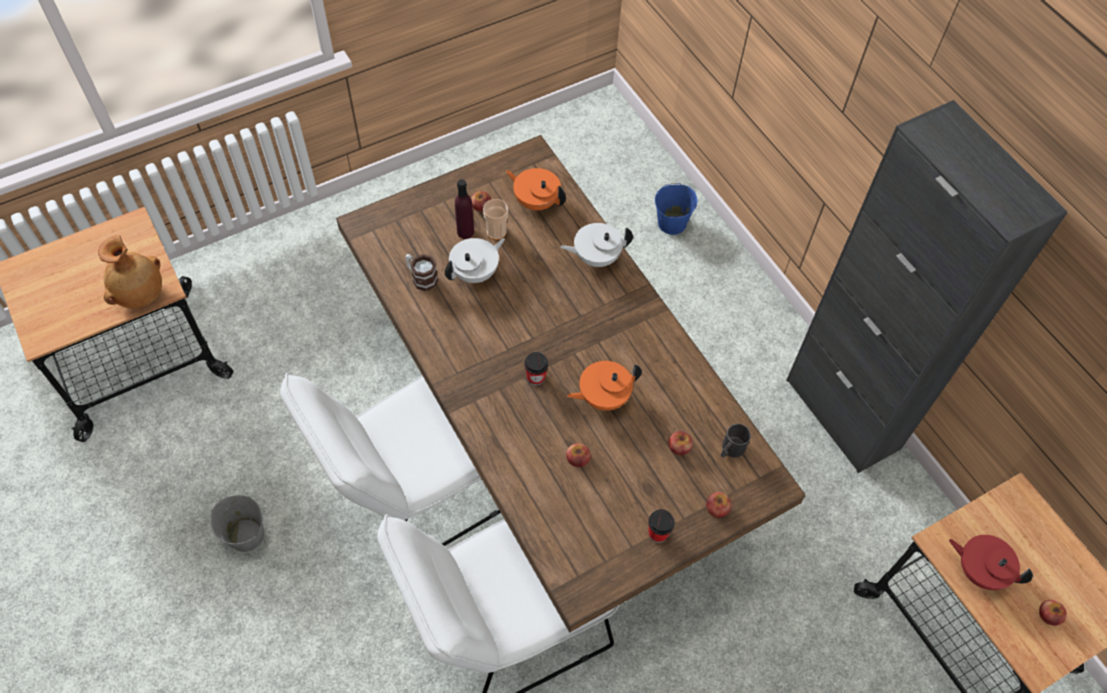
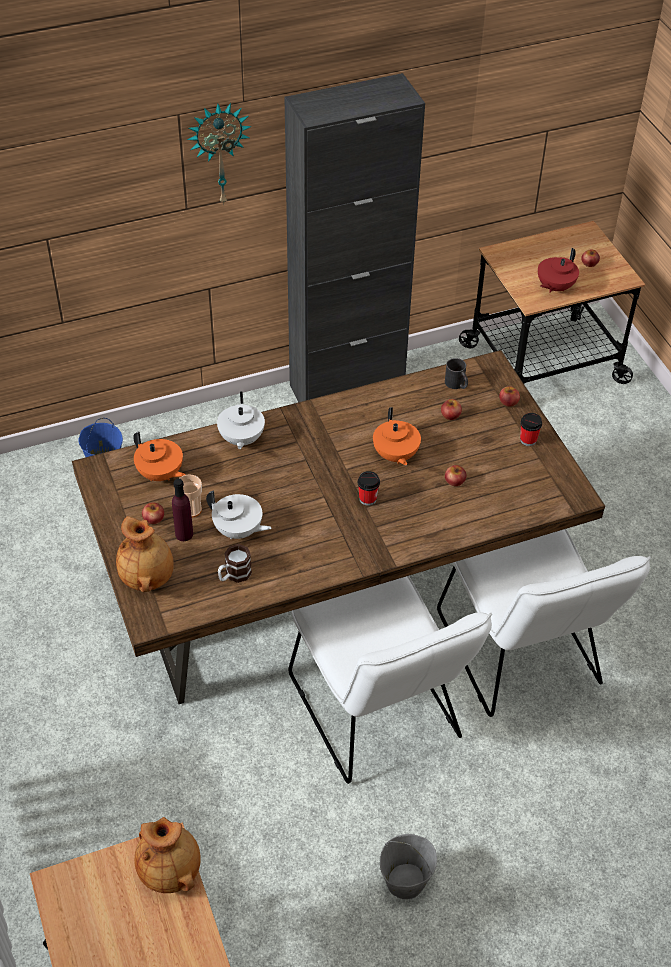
camera: 80 degrees left, 10 degrees down
white teapot [445,238,505,283] -> white teapot turned 150 degrees clockwise [206,491,271,539]
orange teapot [506,168,566,210] -> orange teapot turned 90 degrees counterclockwise [133,431,186,481]
none -> brown vase [116,516,174,592]
none -> wall clock [187,103,252,206]

